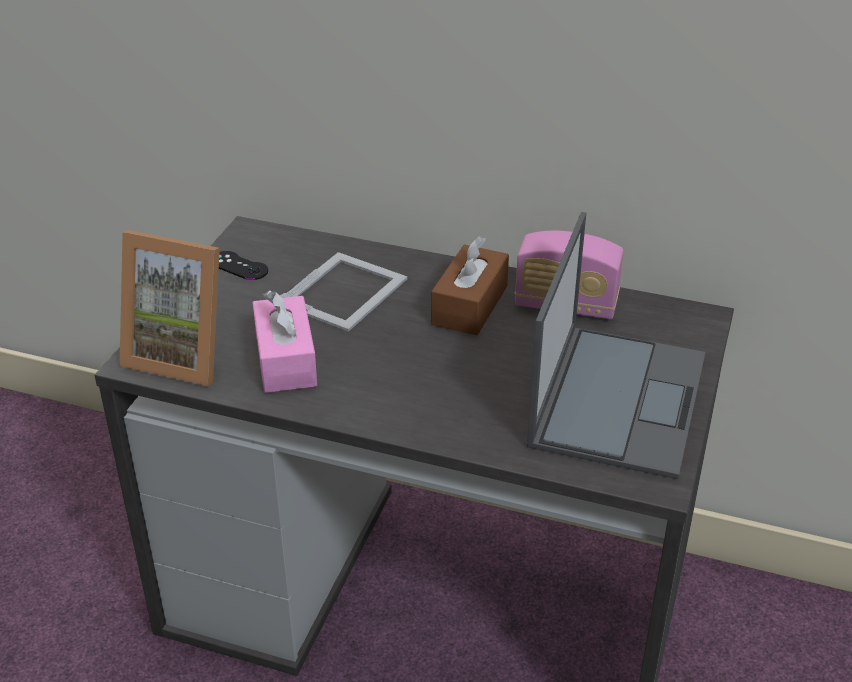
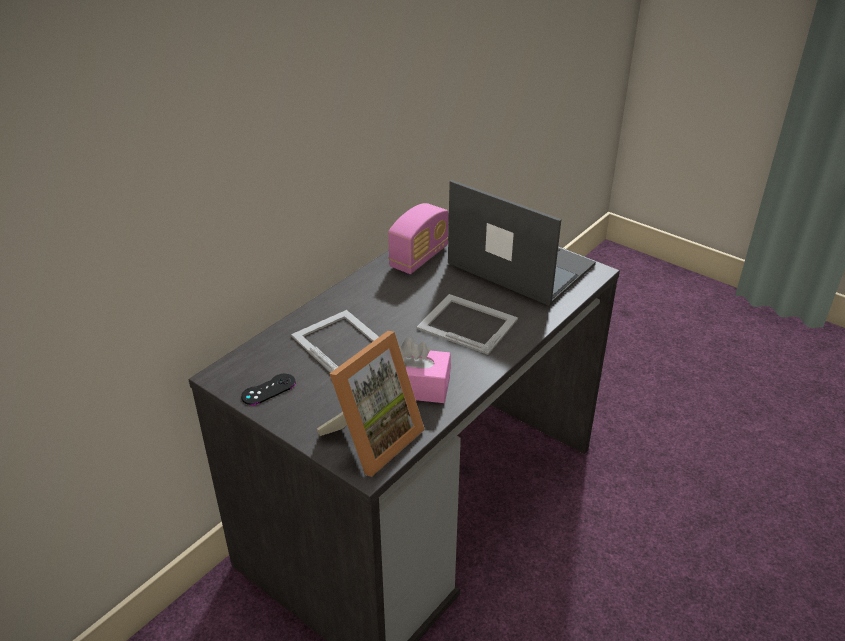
camera: 70 degrees left, 0 degrees up
brown tissue box [431,236,509,335] -> none
none -> picture frame [417,294,518,355]

